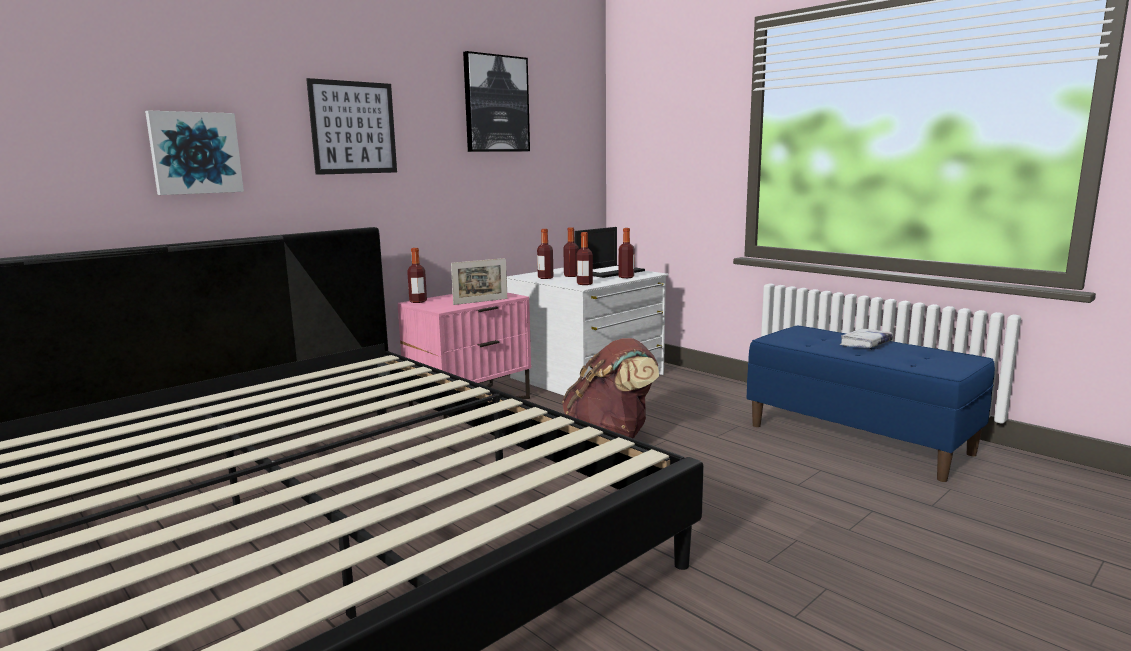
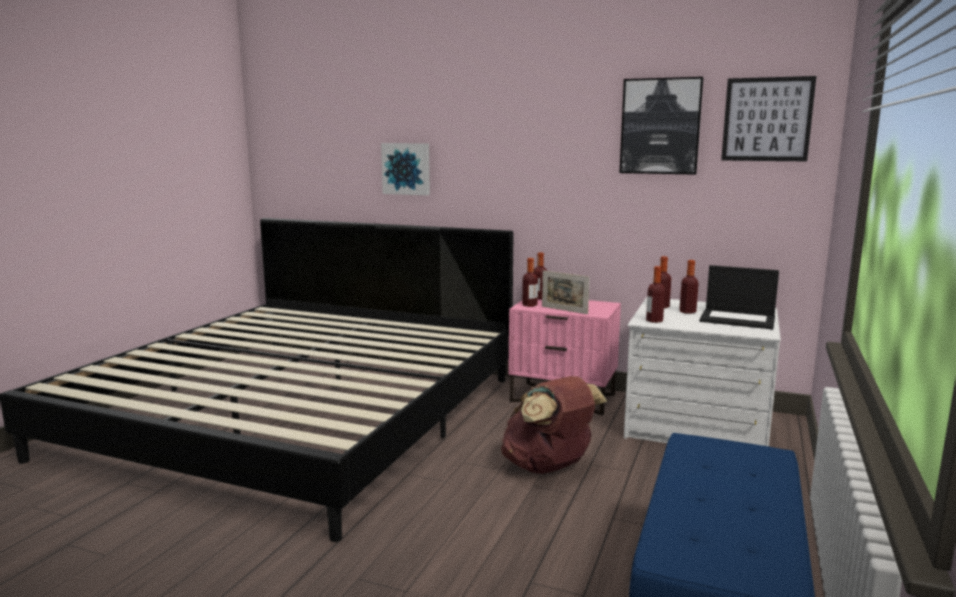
camera: 65 degrees right, 0 degrees up
picture [306,78,397,175] -> picture moved to [721,76,816,161]
bottle [619,228,634,278] -> bottle moved to [522,258,538,307]
white book [840,329,893,348] -> none

